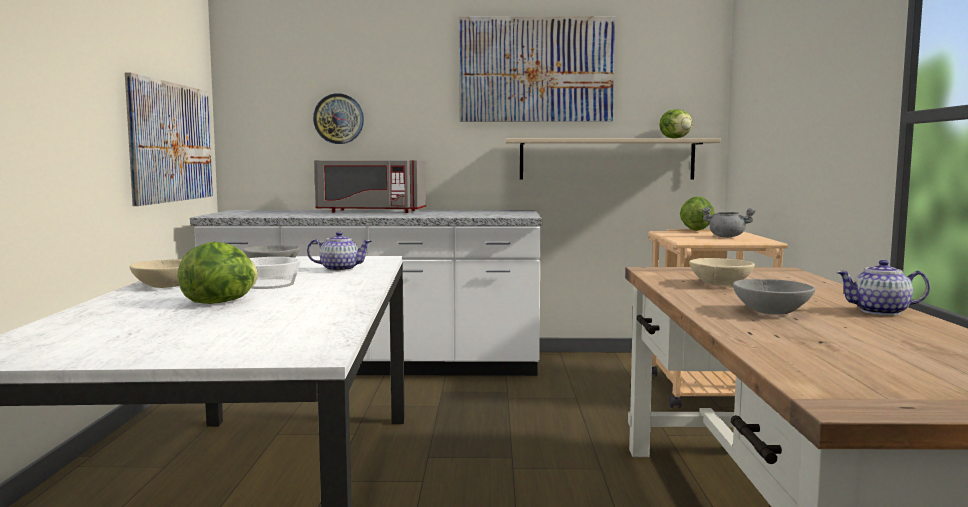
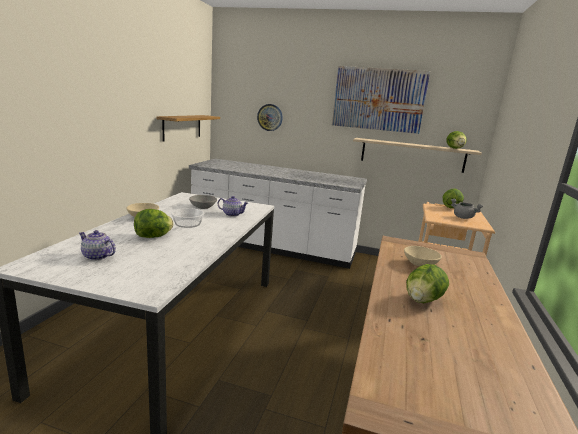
camera: 15 degrees right, 10 degrees up
picture [125,73,213,206] -> shelf [157,115,220,141]
grey microwave [314,160,426,213] -> none
grey bowl [733,279,815,314] -> lettuce [406,264,449,303]
teapot [836,260,930,315] -> teapot moved to [79,230,116,261]

